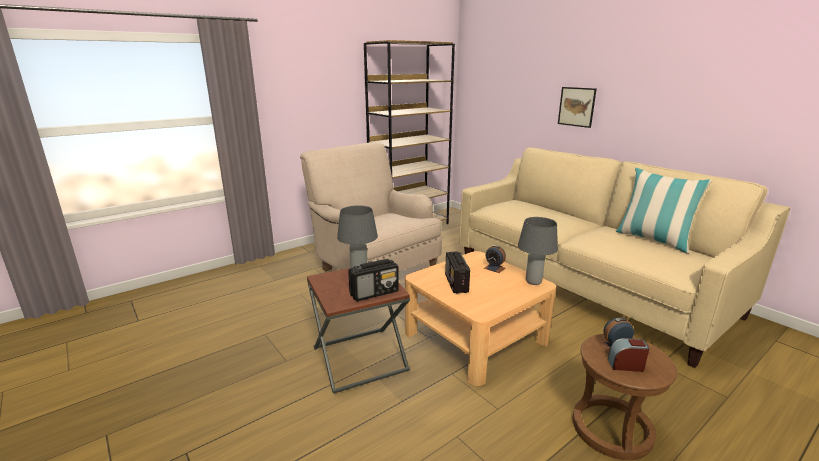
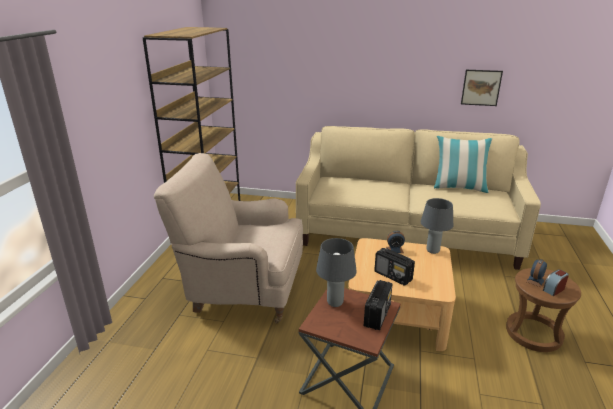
camera: 40 degrees left, 5 degrees up
picture [558,87,597,128] -> picture moved to [461,70,503,106]

